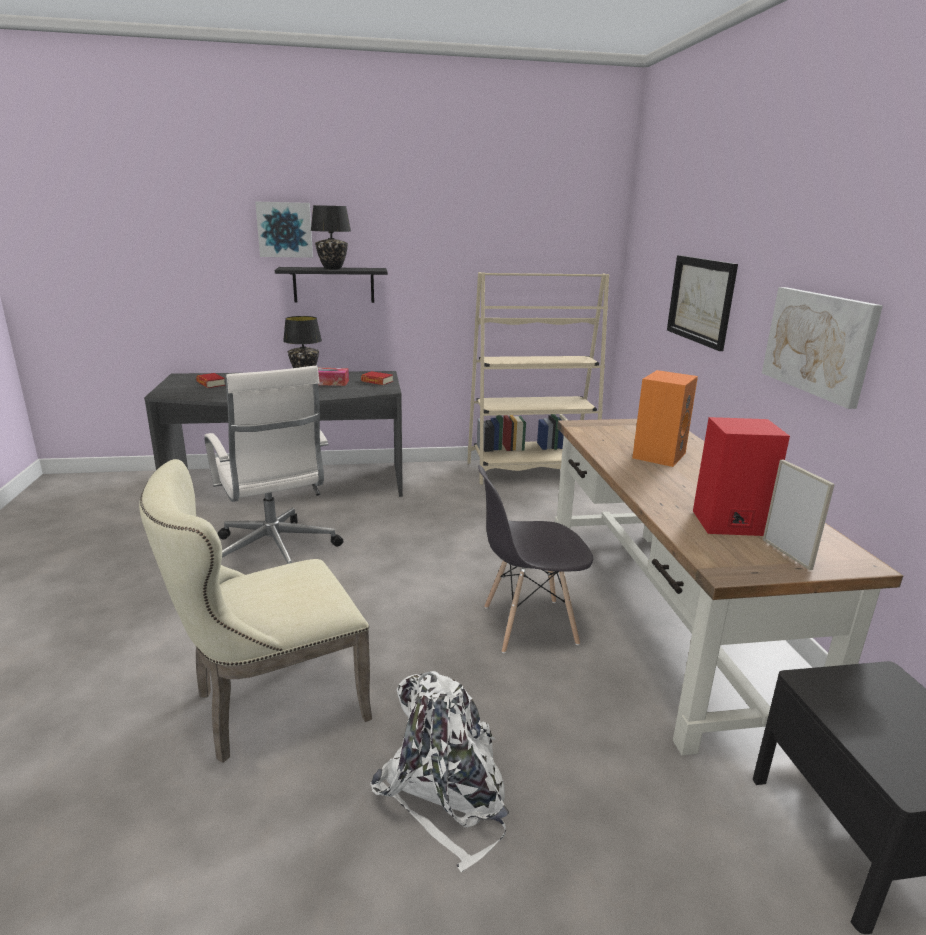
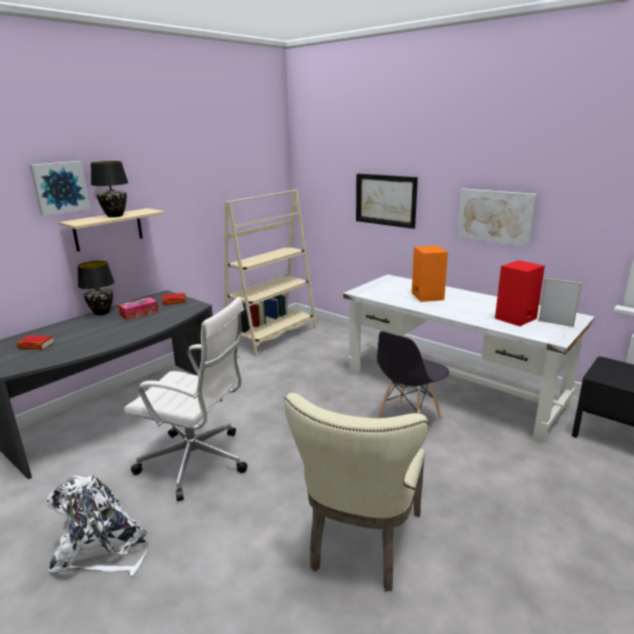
camera: 40 degrees left, 0 degrees up
black shelf [275,267,388,303] -> beige shelf [59,208,165,252]
white backpack [370,671,509,872] -> white backpack moved to [46,476,149,576]
brown desk [555,419,903,756] -> white desk [343,274,595,443]

